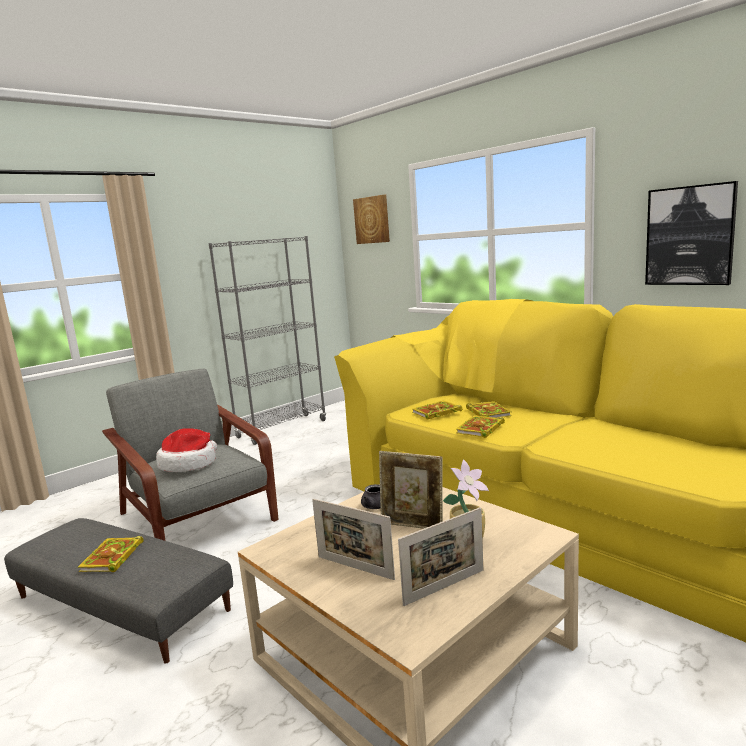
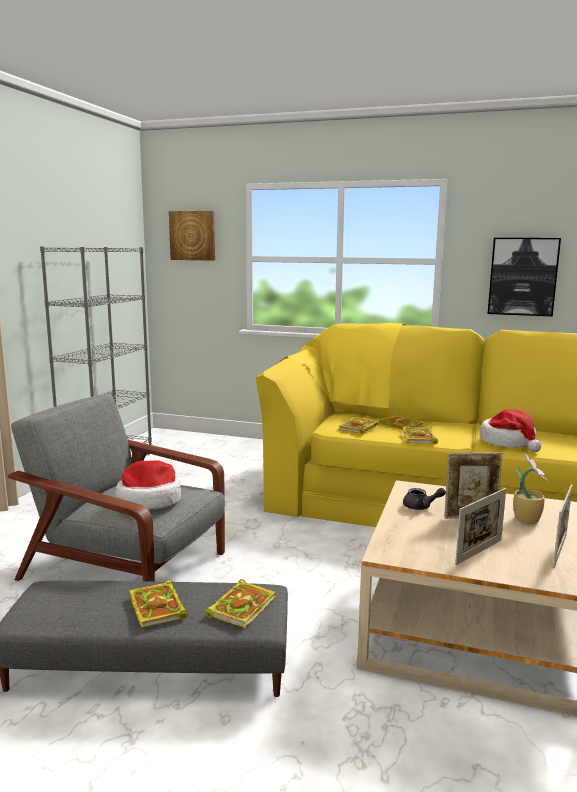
camera: 30 degrees left, 0 degrees up
picture frame [312,499,395,580] -> picture frame turned 45 degrees counterclockwise [455,488,506,565]
none -> book [205,579,276,628]
none -> hat [480,409,541,452]

